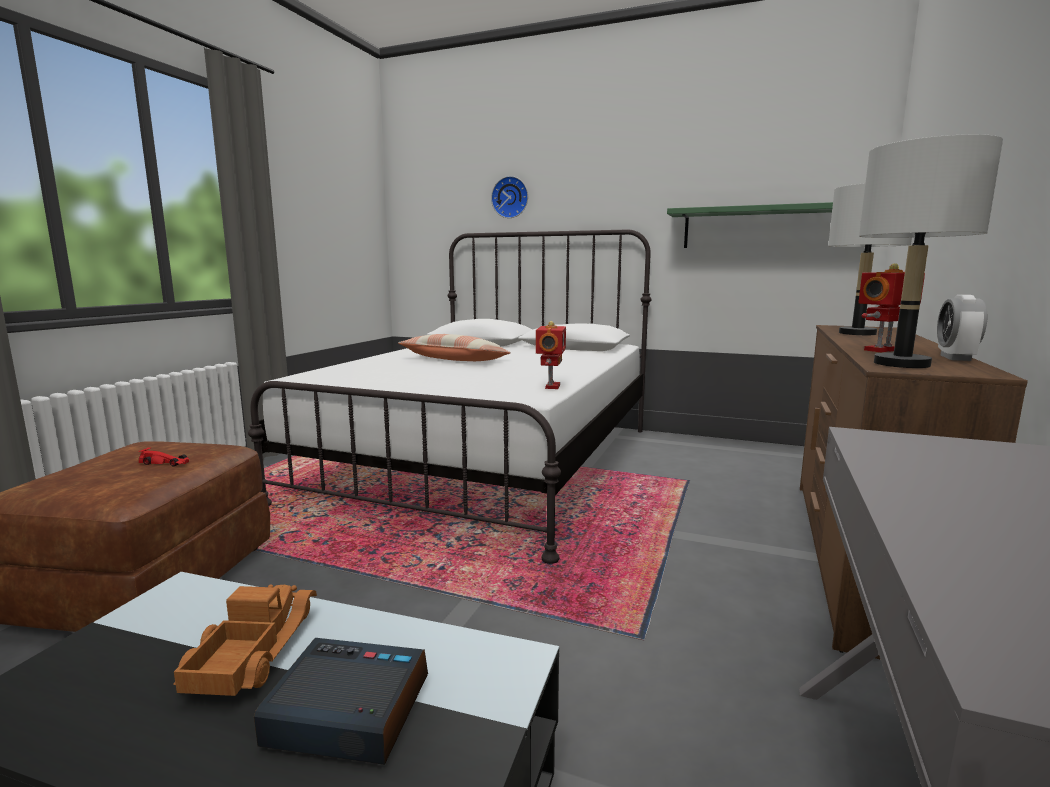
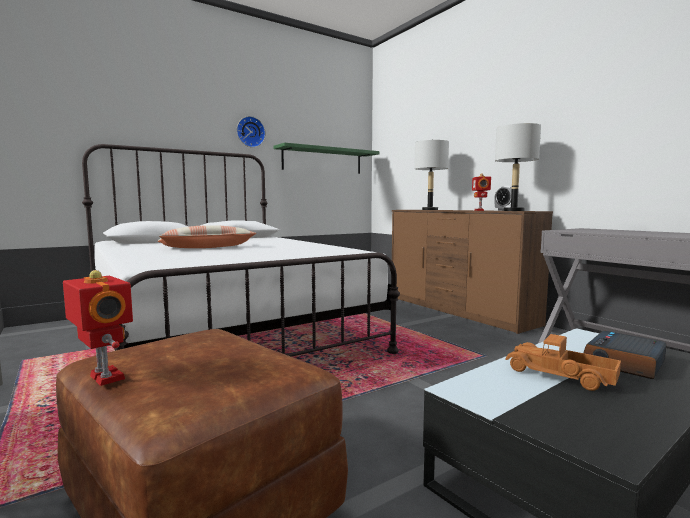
camera: 55 degrees left, 5 degrees down
red toy car [138,447,190,466] -> none
wall clock [491,176,528,218] -> wall clock moved to [237,116,266,147]
toy robot [536,321,566,389] -> toy robot moved to [63,270,133,386]

